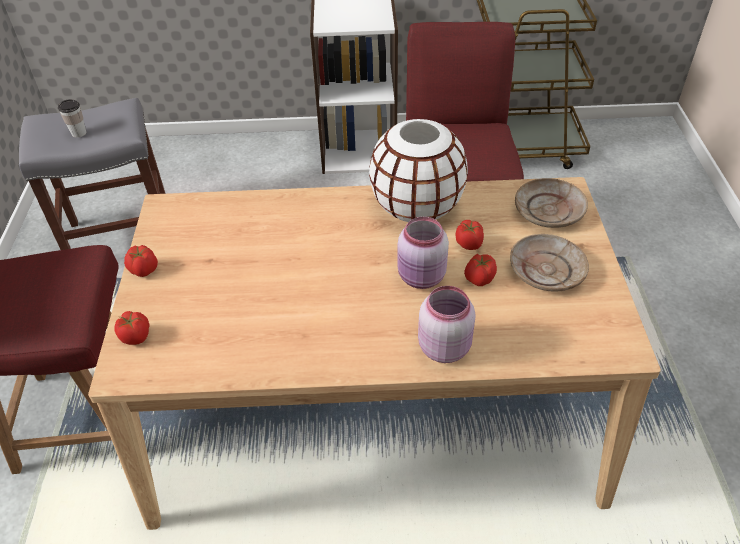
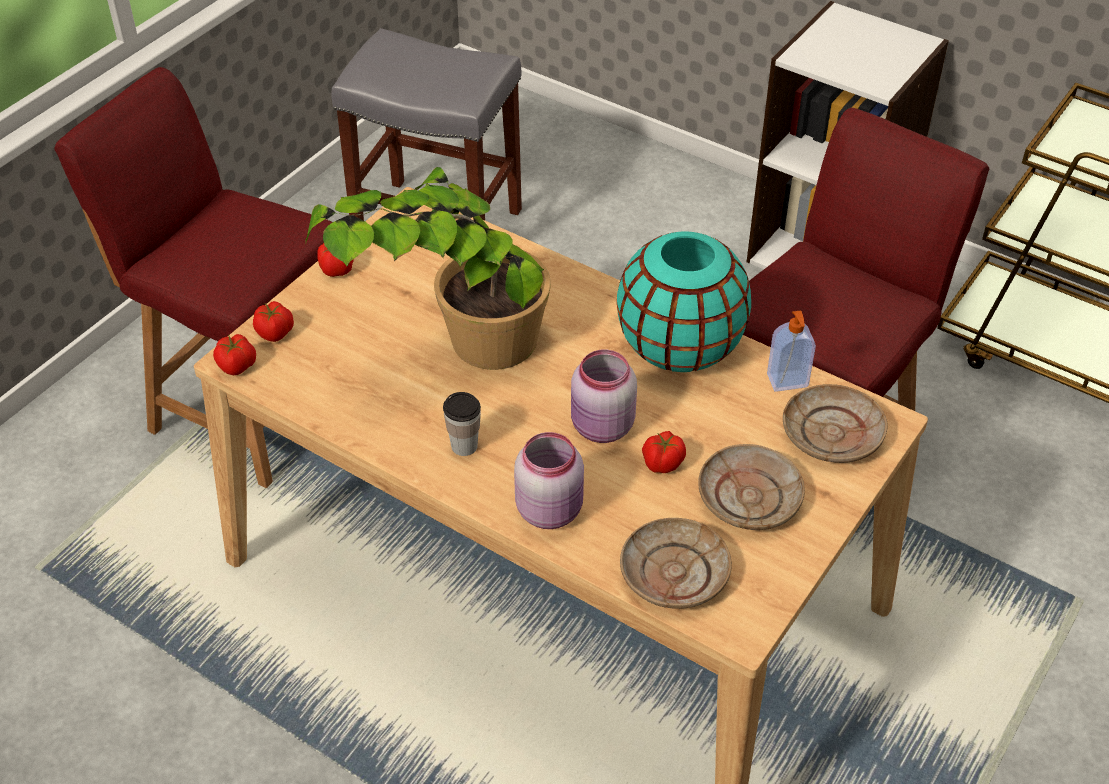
camera: 35 degrees right, 0 degrees up
cup [58,99,86,138] -> cup moved to [443,392,481,456]
white vase [369,119,468,222] -> turquoise vase [617,231,751,372]
tomato [455,220,484,250] -> tomato moved to [213,334,256,375]
none -> potted plant [305,167,551,370]
none -> beige plate [620,518,732,609]
none -> soap dispenser [767,310,816,392]

